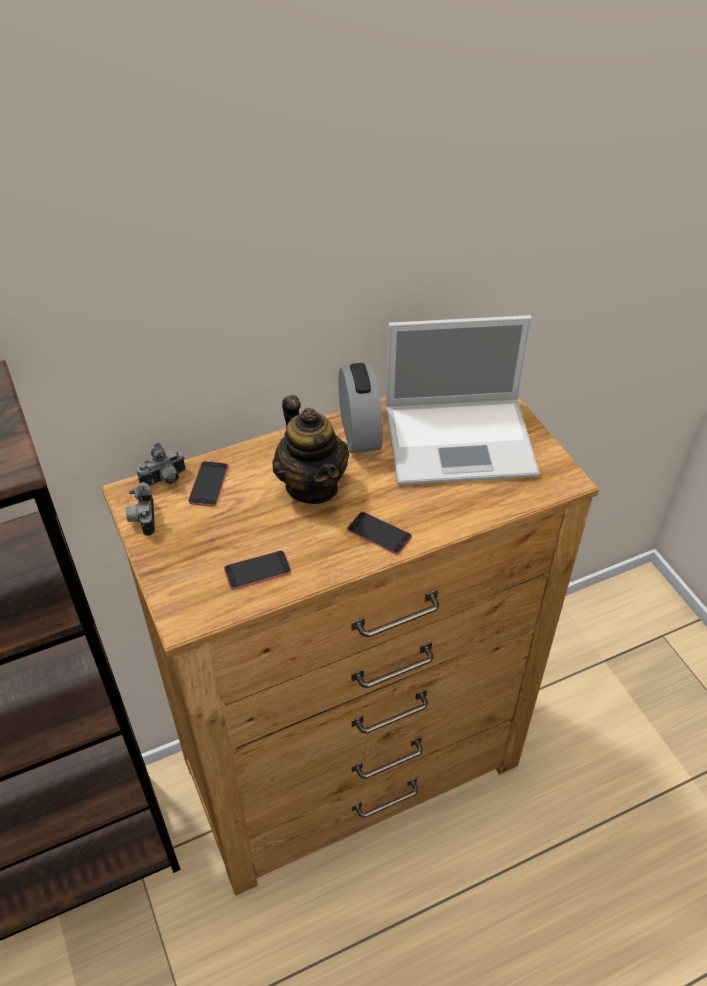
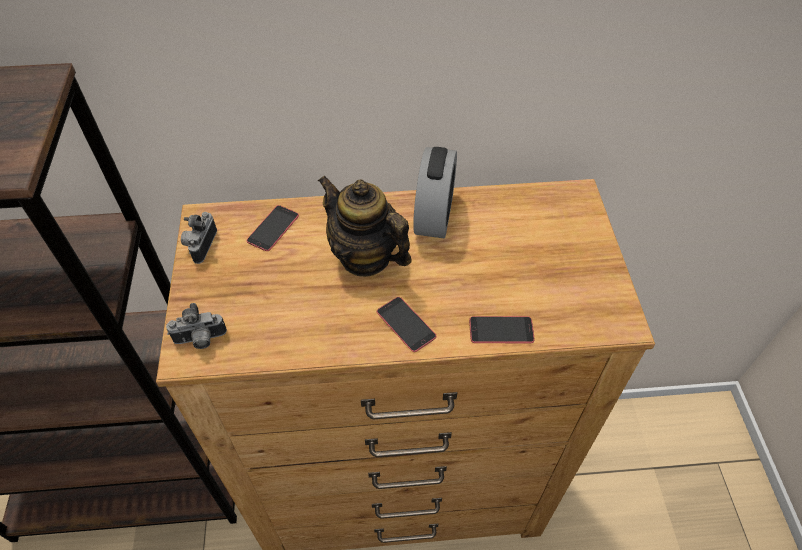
camera: 20 degrees right, 5 degrees up
camera [137,443,185,487] -> camera moved to [166,303,227,349]
phone [224,550,291,590] -> phone moved to [469,316,534,343]
teapot [272,395,349,504] -> teapot turned 135 degrees clockwise [318,175,412,277]
laptop [386,315,540,485] -> none

